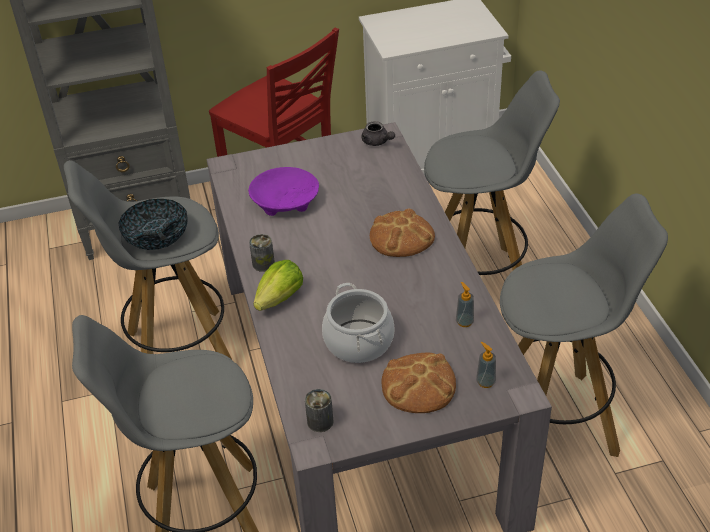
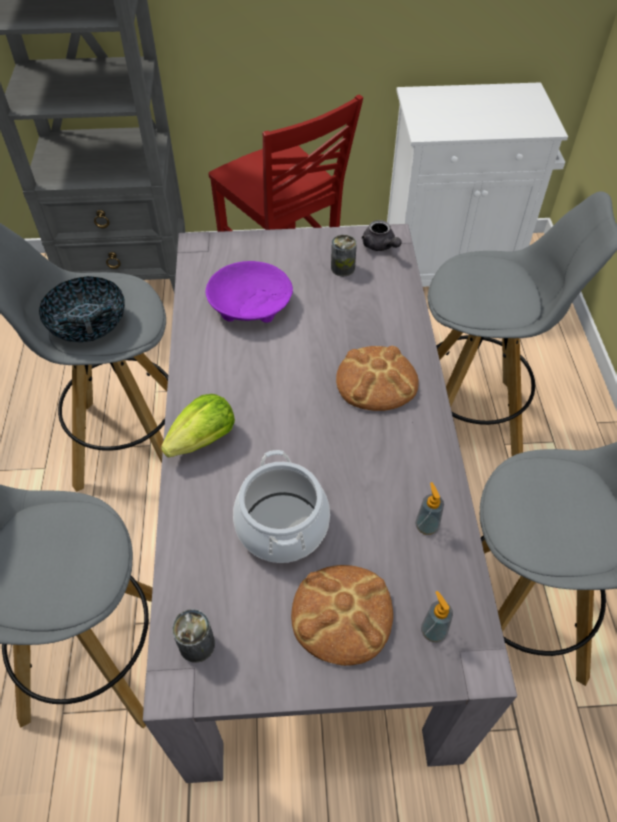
camera: 10 degrees right, 10 degrees up
can [249,234,275,272] -> can moved to [331,234,357,276]

